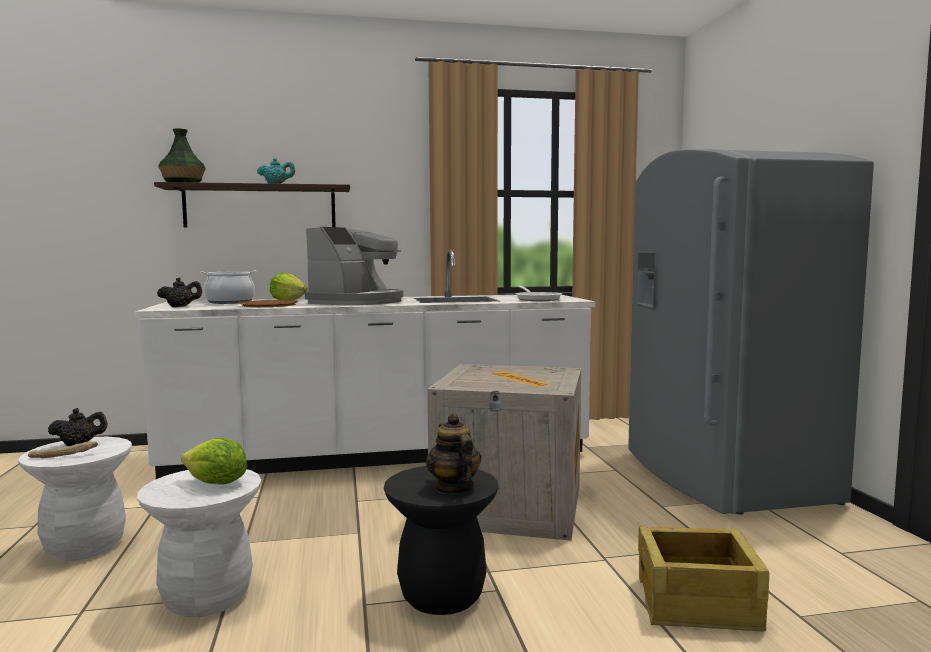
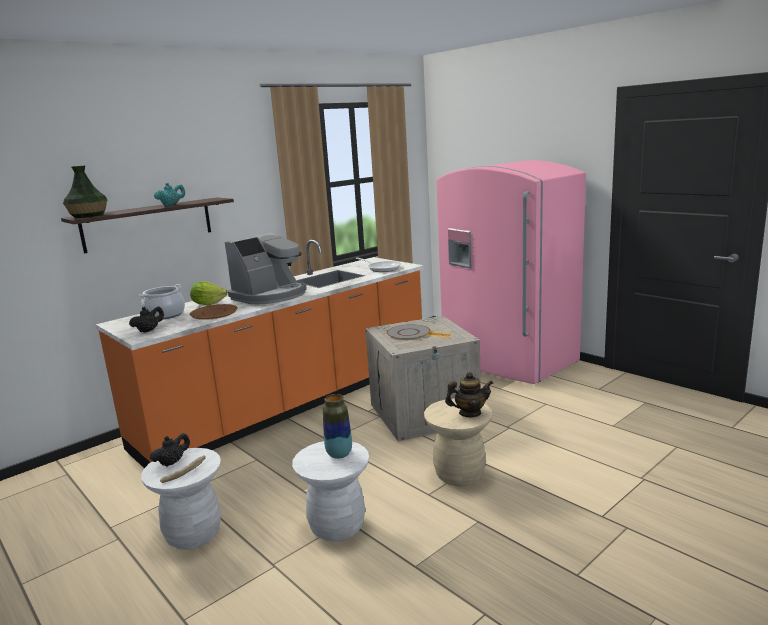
camera: 30 degrees left, 10 degrees up
white counter [135,250,595,479] -> orange counter [96,240,424,468]
lettuce [181,438,247,484] -> vase [323,394,352,459]
coffee machine [305,227,403,305] -> coffee machine turned 45 degrees clockwise [225,233,307,304]
black stool [384,466,499,615] -> beige stool [424,398,493,486]
teapot [426,413,481,494] -> teapot turned 135 degrees clockwise [445,372,493,417]
grey fridge [628,149,874,515] -> pink fridge [436,160,586,384]
crate [638,526,769,632] -> none
none -> grey plate [387,324,430,340]

